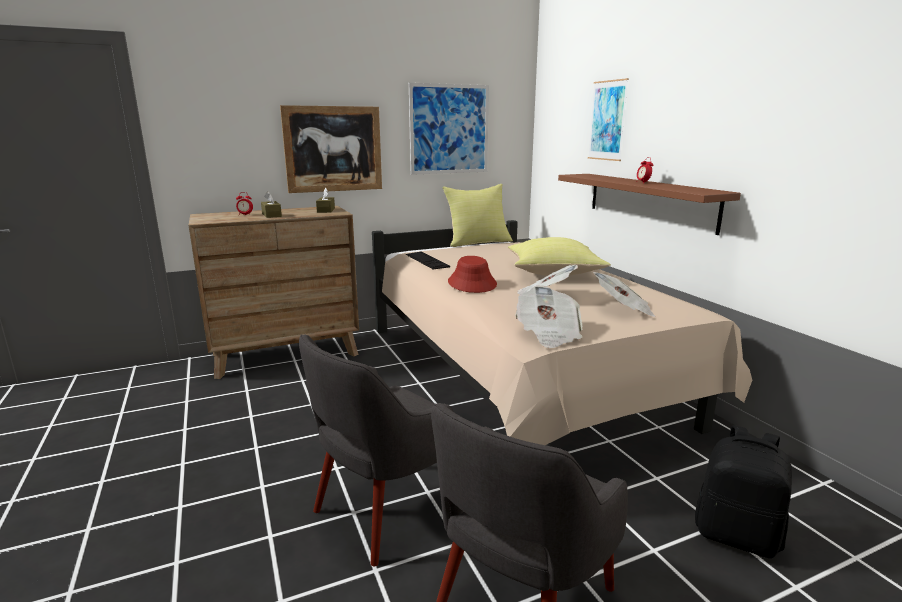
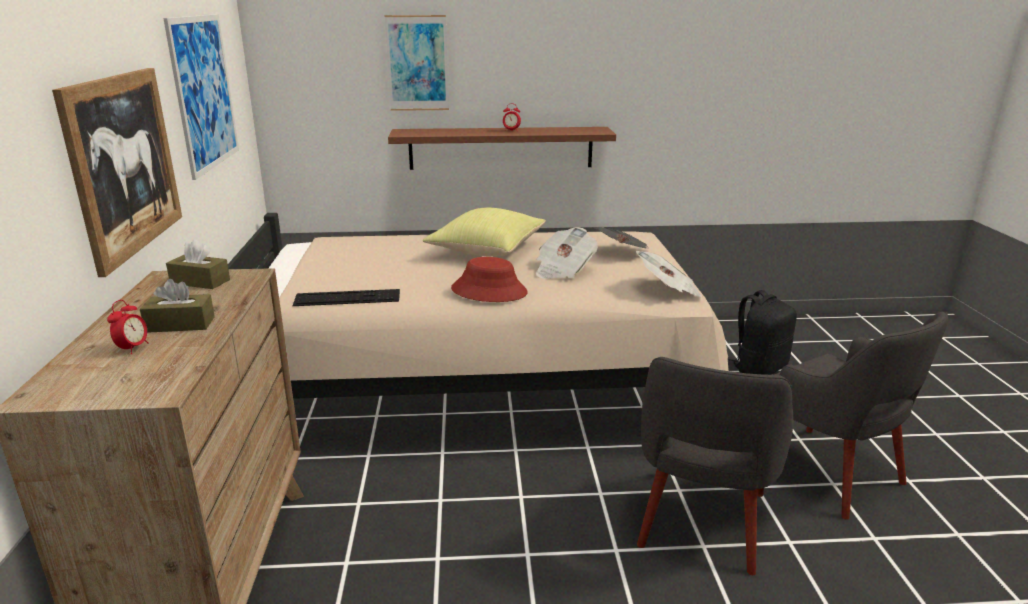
camera: 70 degrees left, 5 degrees up
grey armchair [299,334,453,566] -> grey armchair turned 45 degrees clockwise [637,357,793,575]
yellow pillow [442,184,513,247] -> none

